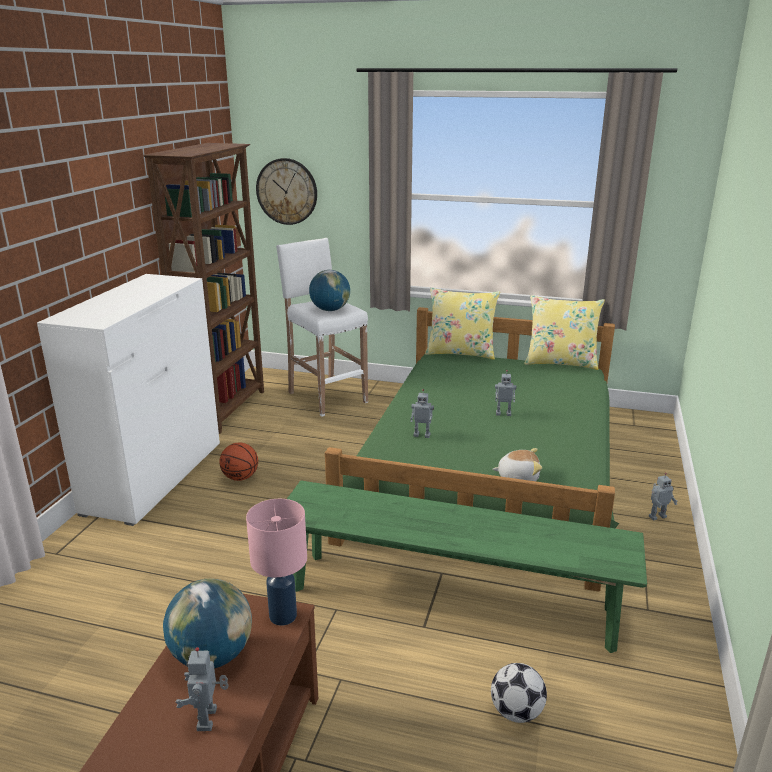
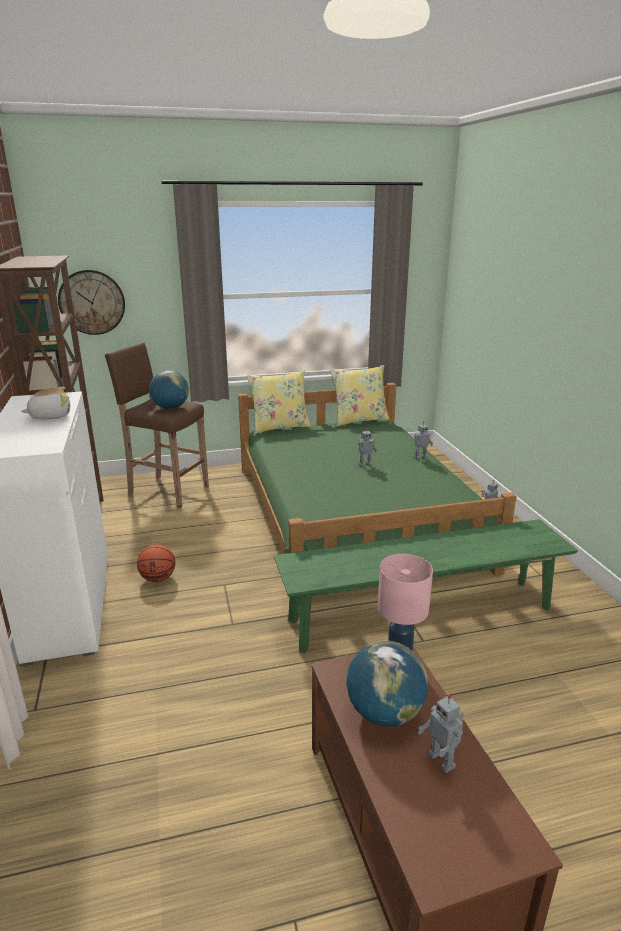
camera: 30 degrees left, 0 degrees up
white stool [276,238,368,417] -> brown stool [105,343,209,508]
toy robot [411,389,434,438] -> toy robot moved to [414,421,433,459]
football [491,663,547,723] -> none
plush toy [493,448,542,481] -> plush toy moved to [21,387,70,419]

